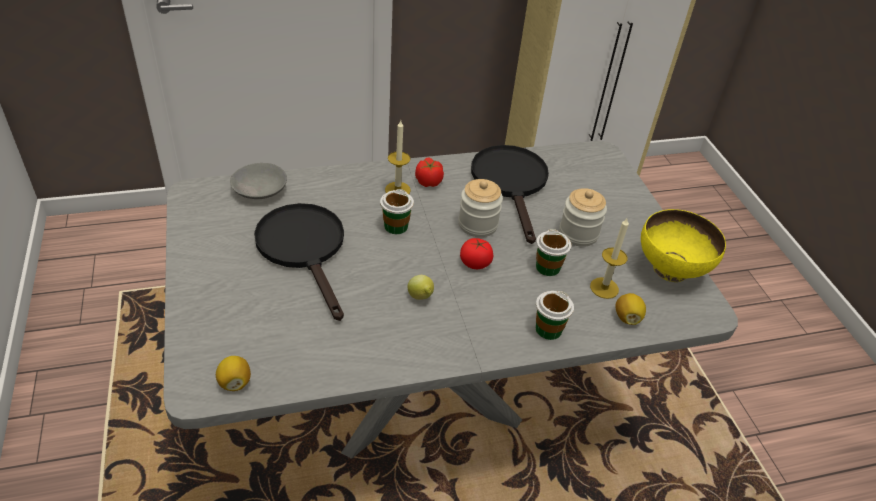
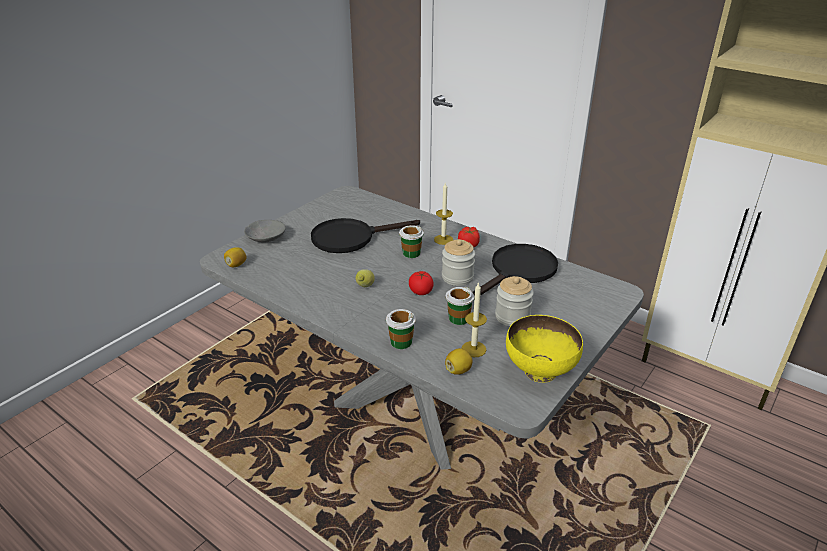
camera: 55 degrees right, 10 degrees down
grey bowl [230,163,287,199] -> grey bowl moved to [244,220,286,243]
black frying pan [254,203,344,321] -> black frying pan turned 135 degrees counterclockwise [311,218,420,253]

